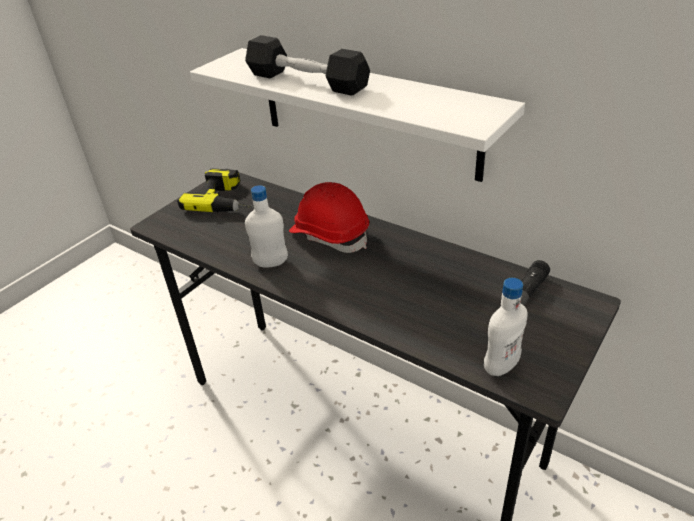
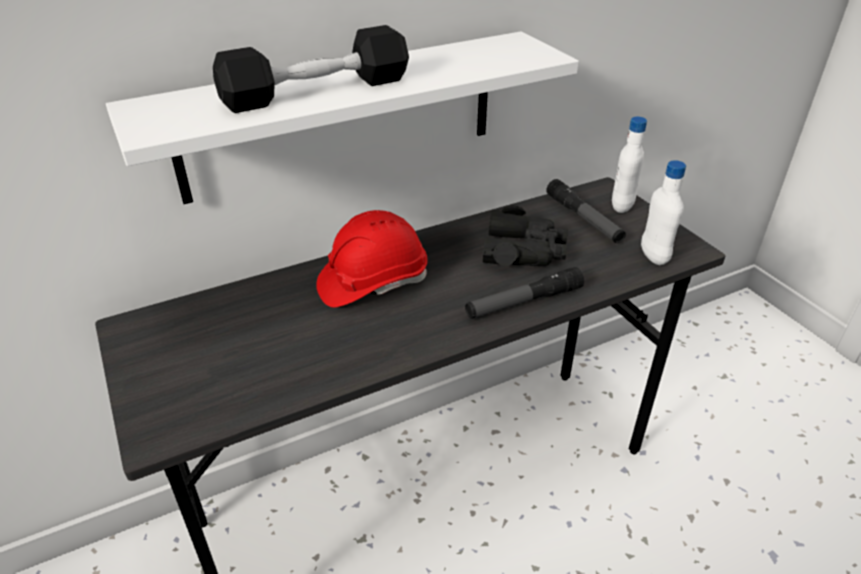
camera: 65 degrees left, 0 degrees up
power drill [177,169,254,212] -> none
white bottle [245,185,288,268] -> white bottle moved to [612,116,647,213]
none -> flashlight [465,267,584,319]
none -> black binoculars [482,206,568,266]

